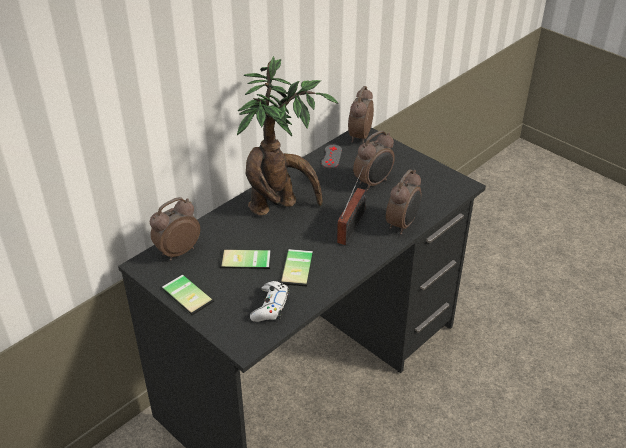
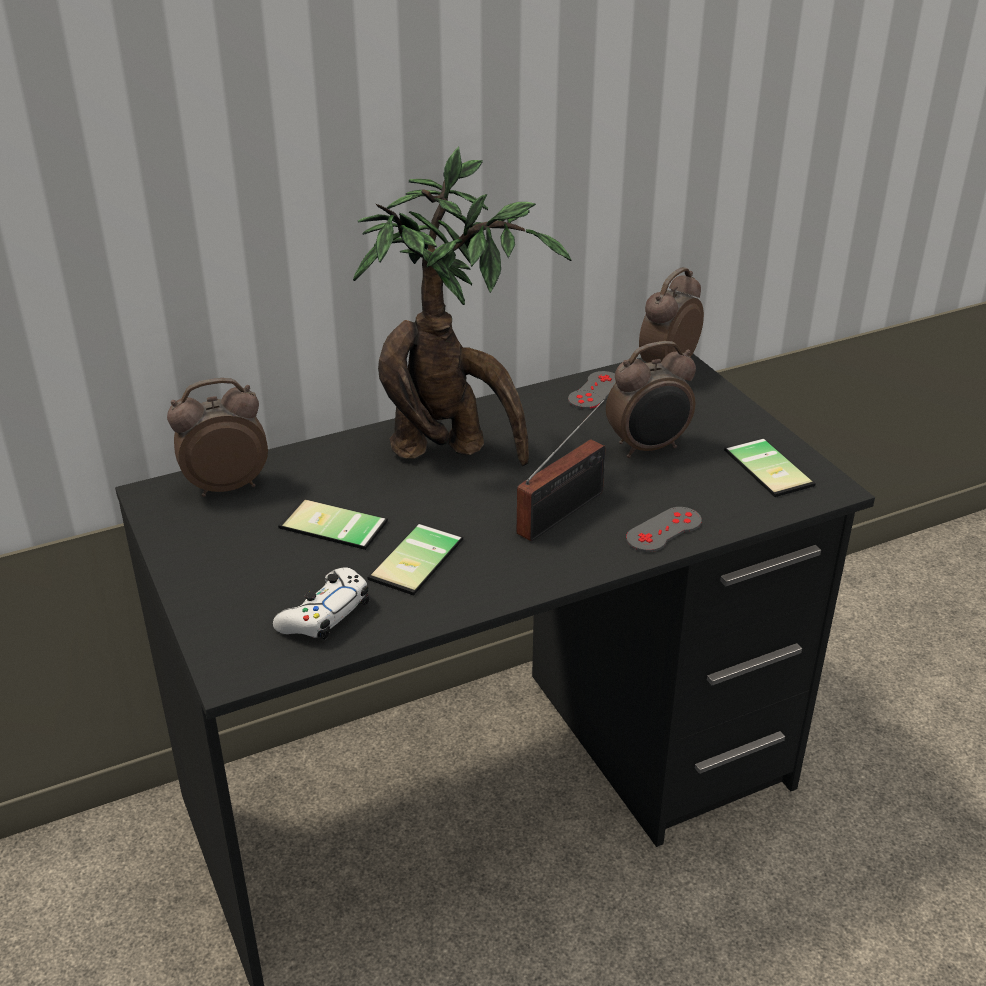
camera: 20 degrees right, 5 degrees down
phone [161,274,214,315] -> phone moved to [724,438,816,497]
alarm clock [386,169,421,234] -> grey game controller [626,507,702,552]

